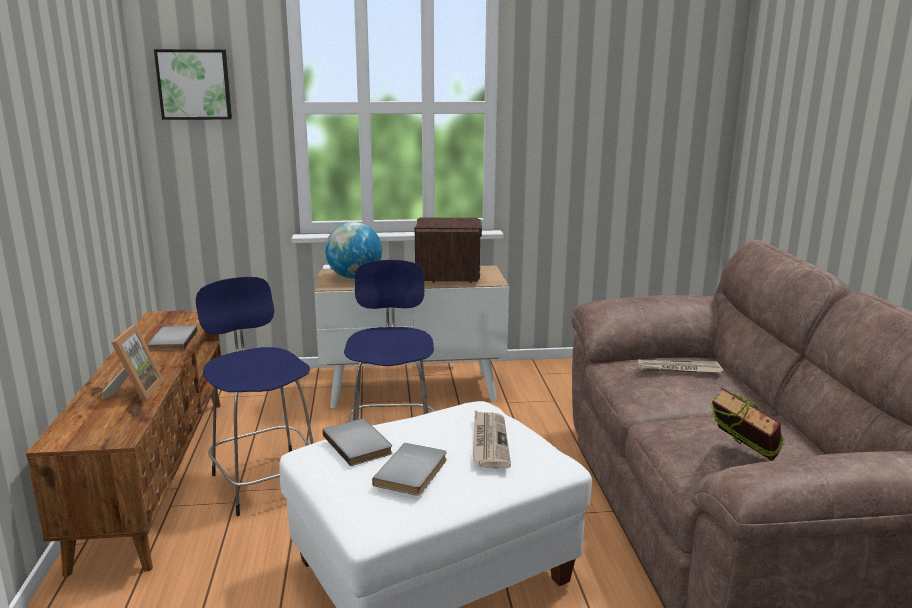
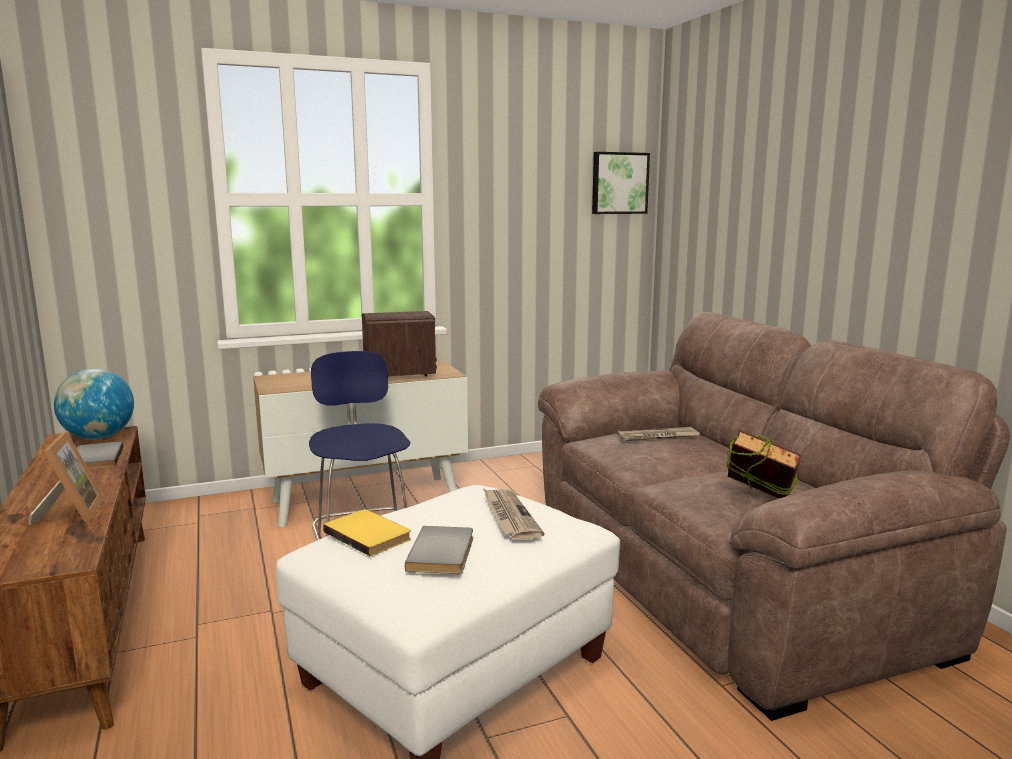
camera: 15 degrees left, 5 degrees down
picture [154,49,232,120] -> picture moved to [592,152,650,214]
blue stool [196,277,314,516] -> none
grey book [322,419,392,466] -> yellow book [323,509,411,557]
globe [325,222,382,279] -> globe moved to [54,369,134,440]

